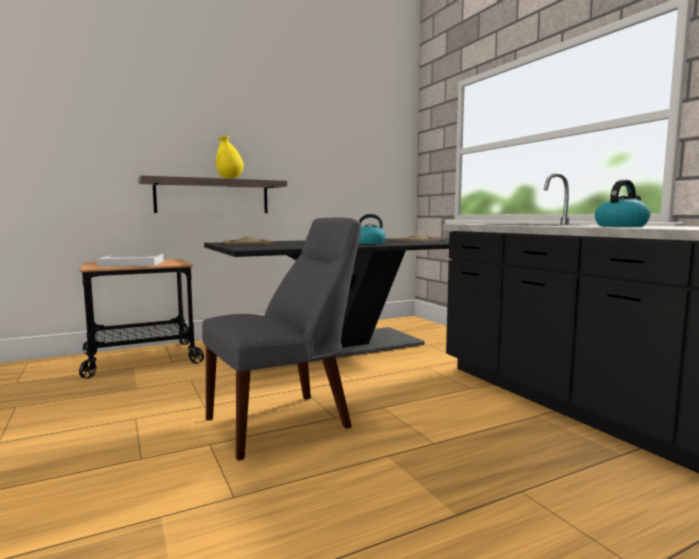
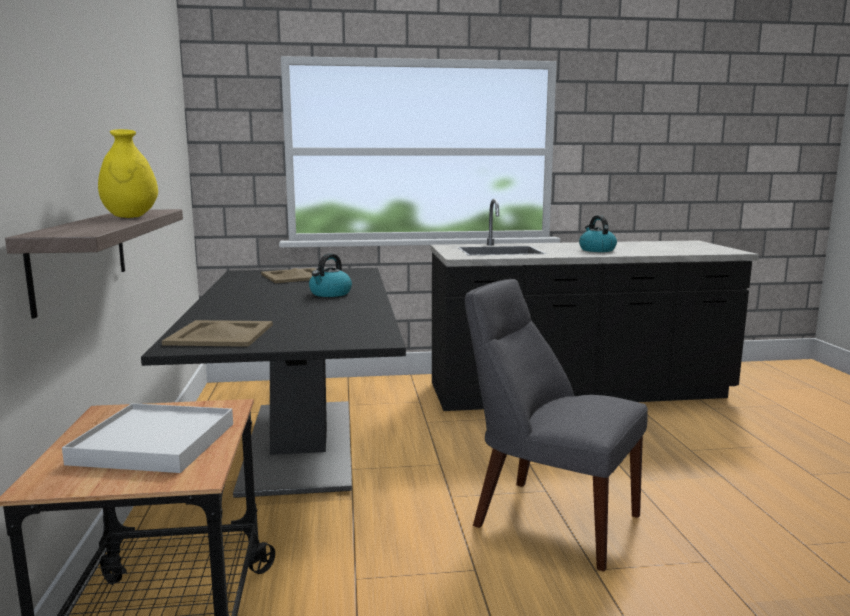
camera: 70 degrees left, 5 degrees up
grey chair [202,217,361,461] -> grey chair turned 45 degrees counterclockwise [465,279,648,572]

